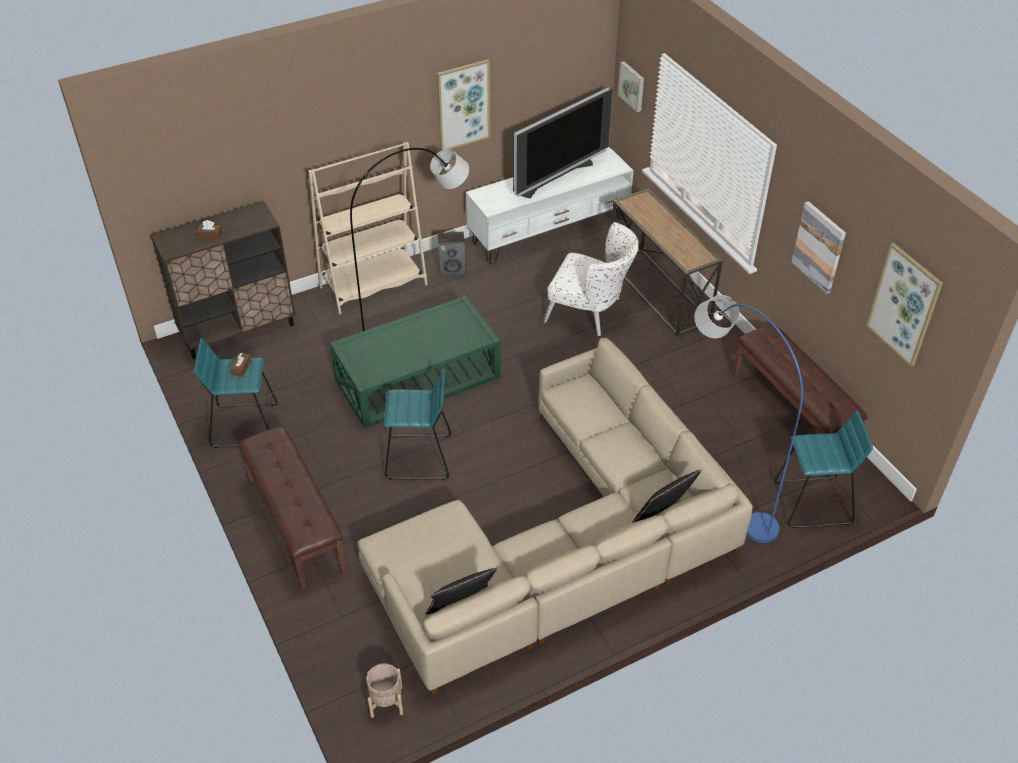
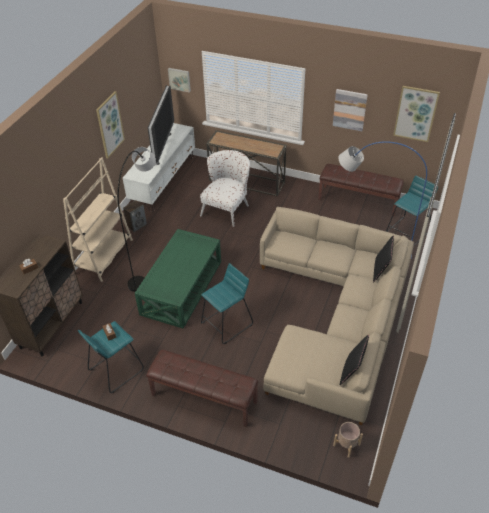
camera: 40 degrees left, 0 degrees up
white armchair [543,222,639,336] -> white armchair turned 45 degrees counterclockwise [200,150,250,227]

